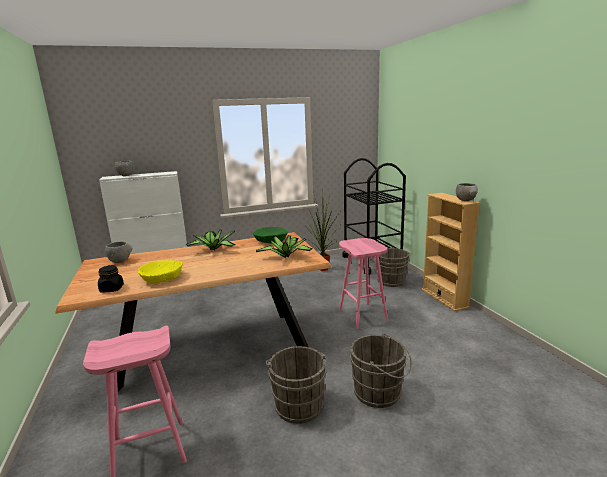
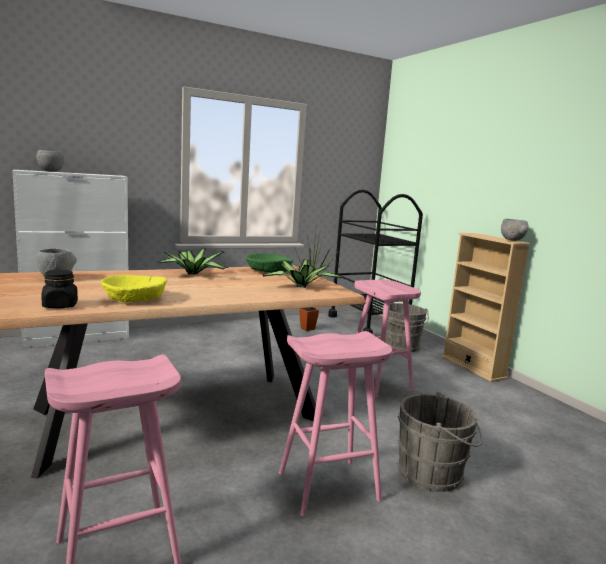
camera: 10 degrees left, 5 degrees down
grey bucket [266,346,327,424] -> pink stool [279,331,392,516]

